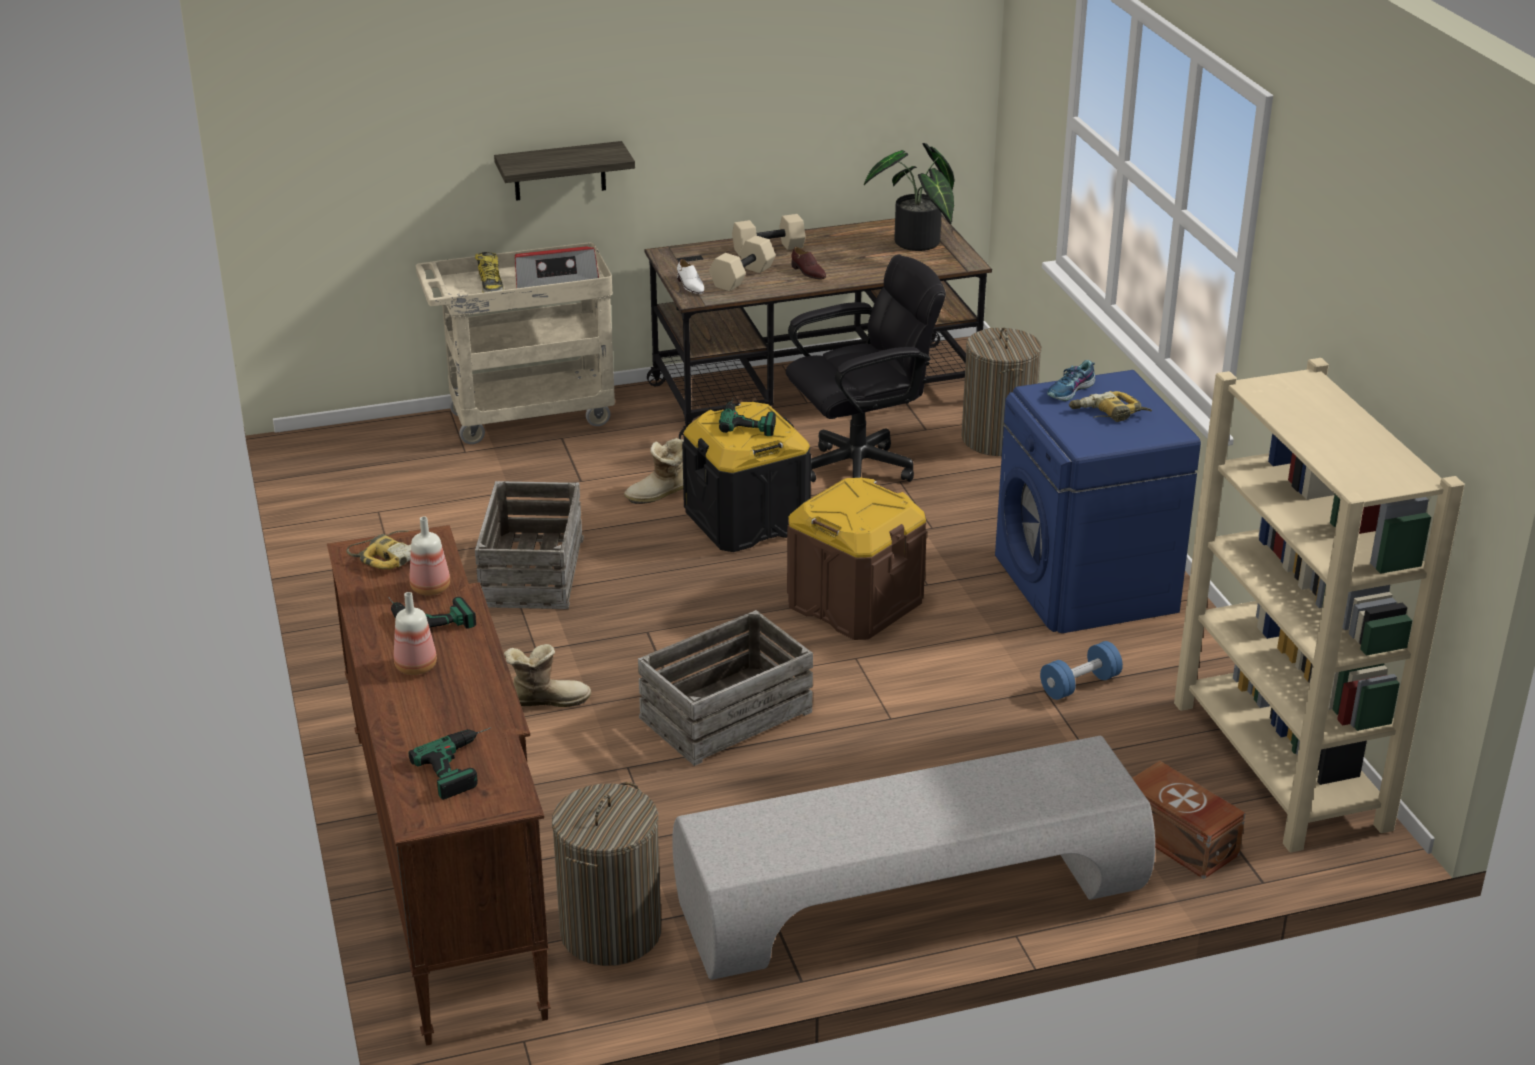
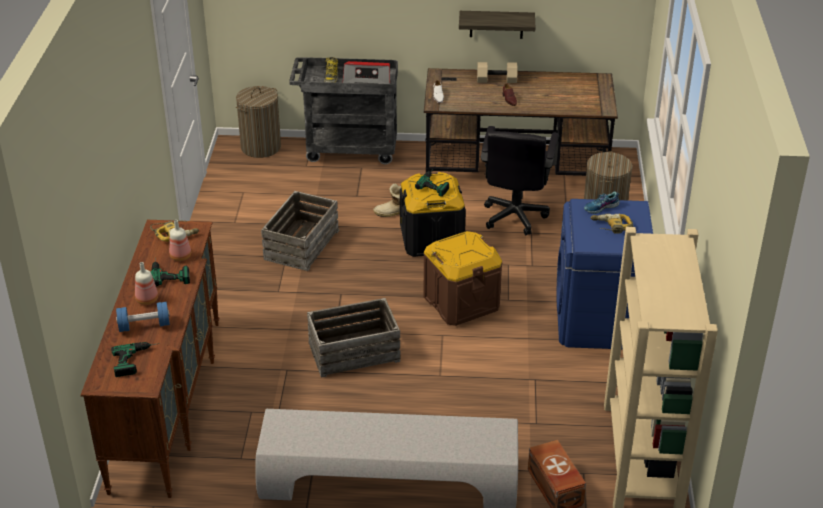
camera: 20 degrees right, 5 degrees up
beige cart [416,243,615,444] -> black cart [289,57,398,164]
shelf [494,141,635,201] -> shelf moved to [459,11,535,39]
boot [504,644,591,707] -> none
laundry basket [552,782,661,966] -> laundry basket moved to [236,86,281,158]
beige dumbbell [709,235,776,291] -> none
black office chair [786,254,946,482] -> black office chair turned 105 degrees clockwise [481,126,559,235]
potted plant [864,143,955,251] -> none
blue dumbbell [1040,641,1123,700] -> blue dumbbell moved to [116,301,170,332]

